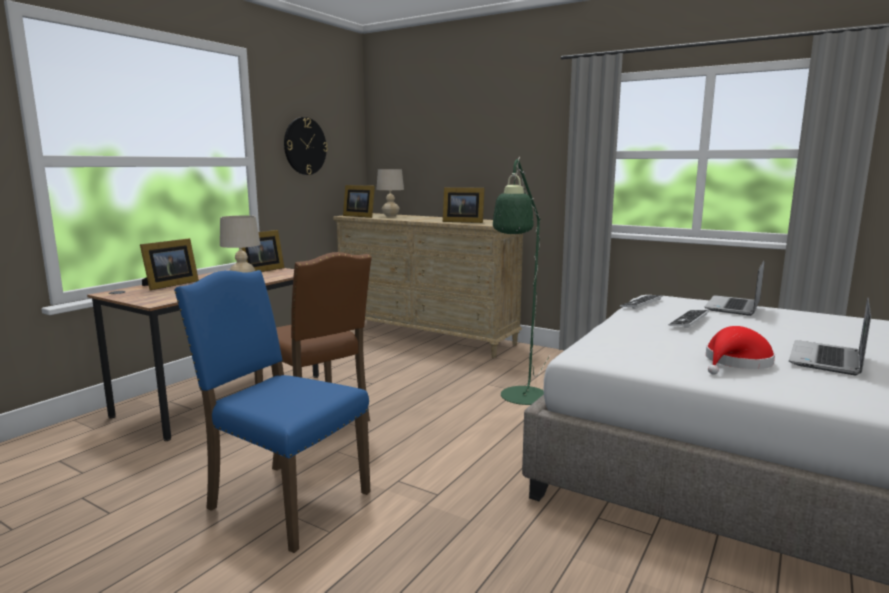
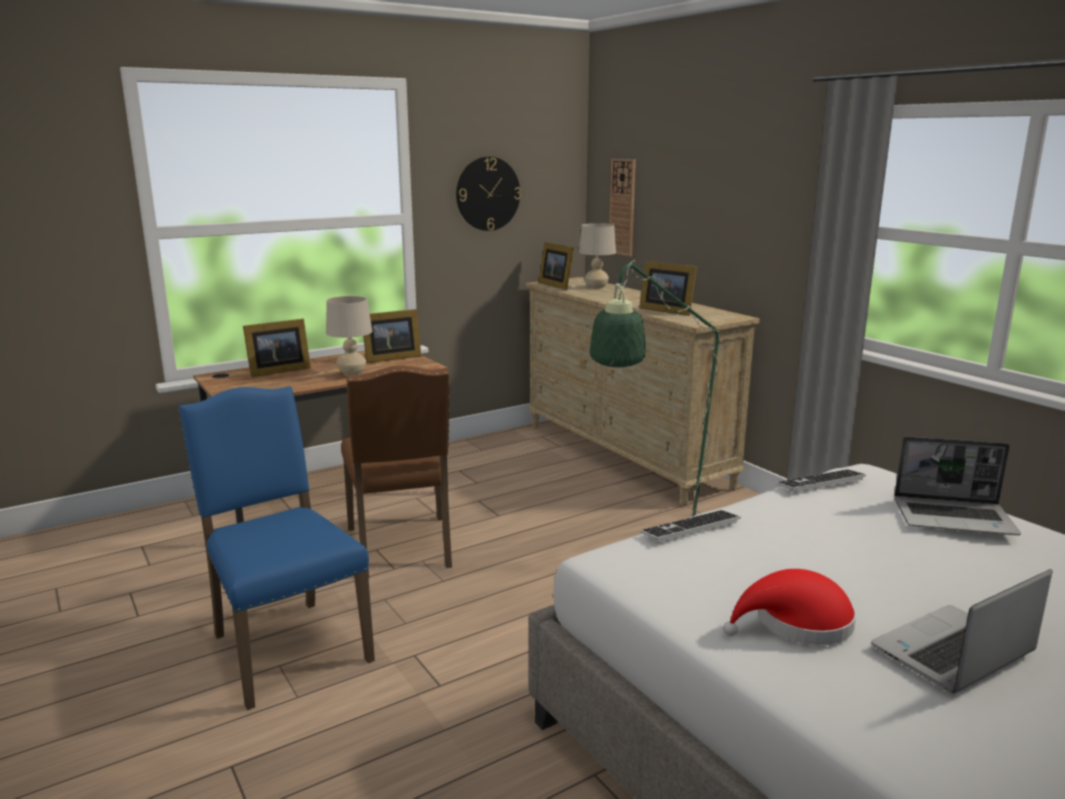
camera: 25 degrees right, 5 degrees up
keyboard [668,310,709,328] -> keyboard moved to [640,510,741,543]
laptop [704,261,764,316] -> laptop turned 135 degrees counterclockwise [894,436,1021,535]
none -> wall clock [609,159,636,257]

